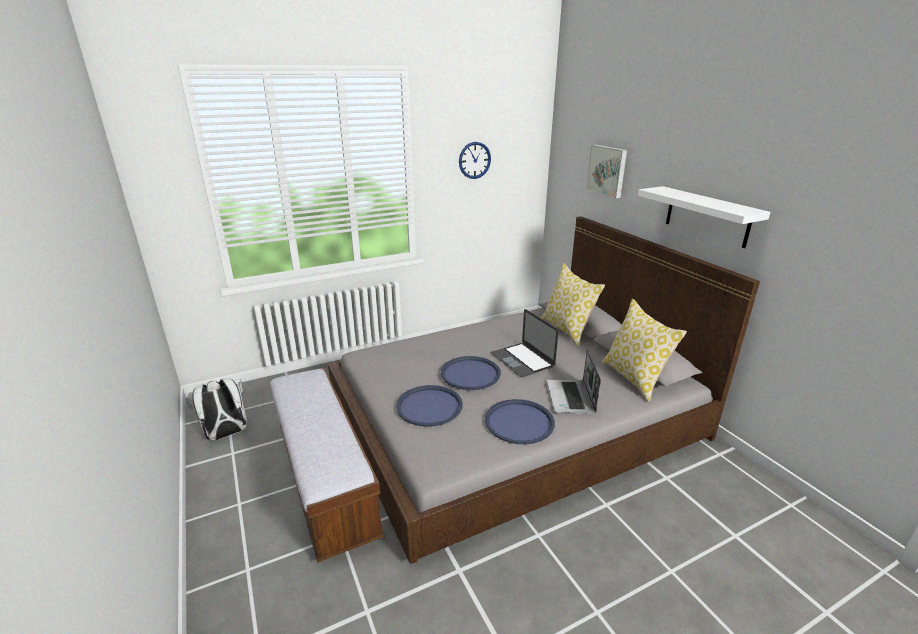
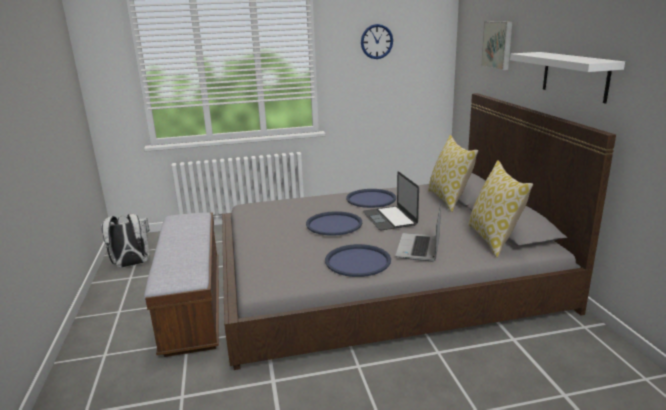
camera: 15 degrees right, 5 degrees down
blue tray [396,385,463,427] -> blue tray moved to [346,189,396,208]

